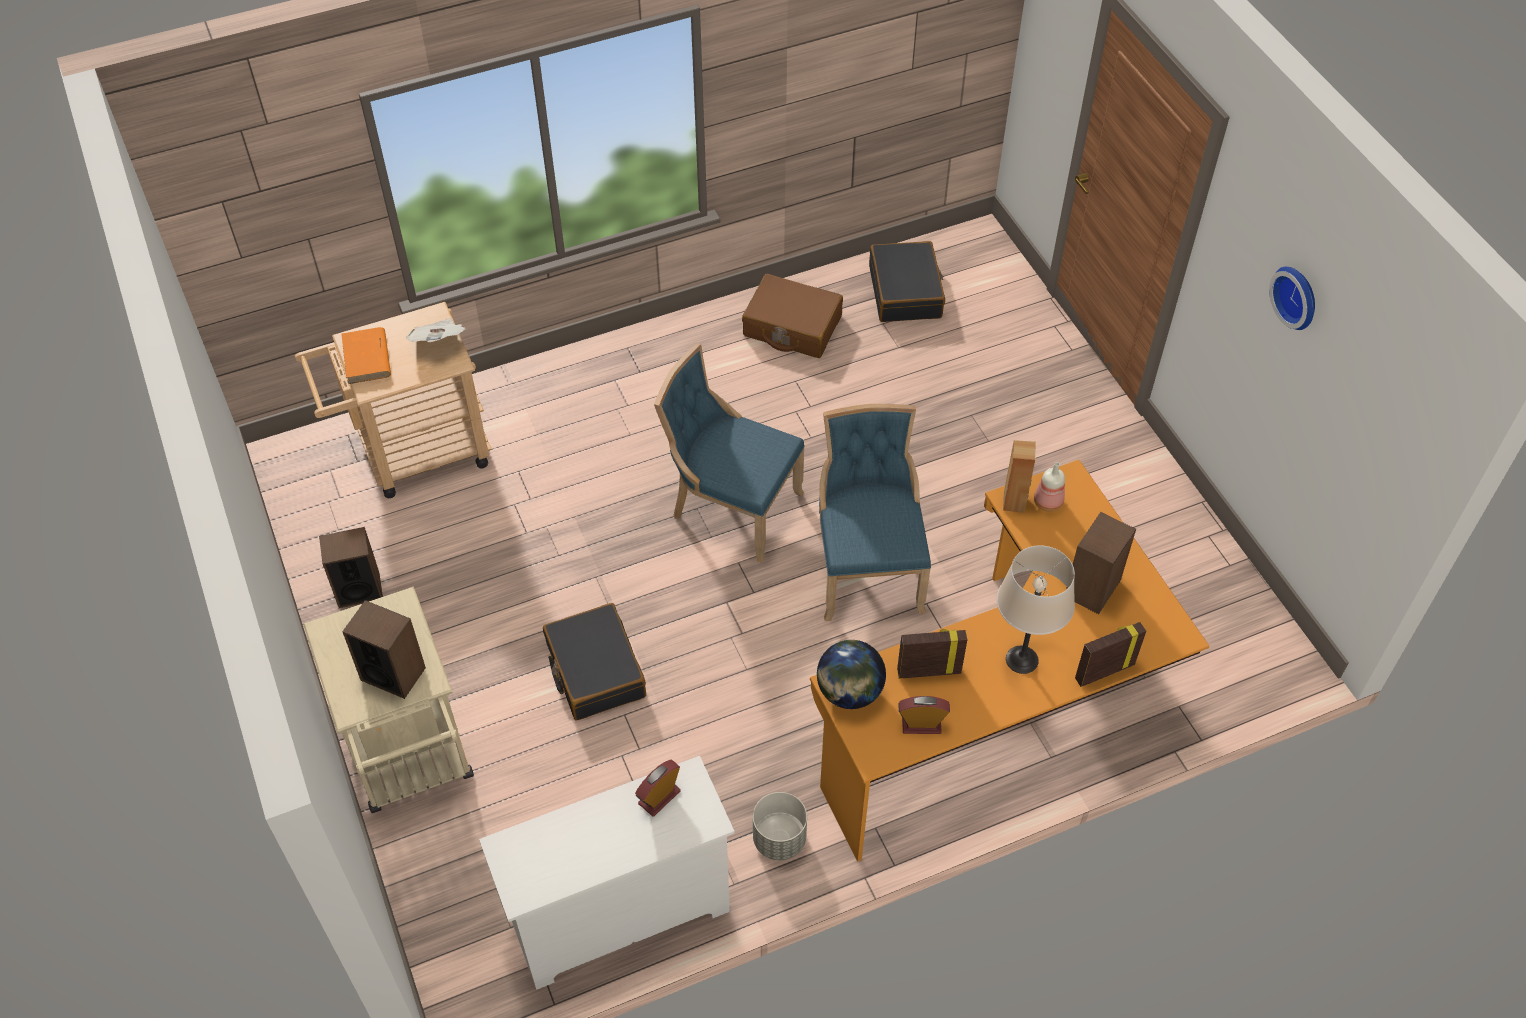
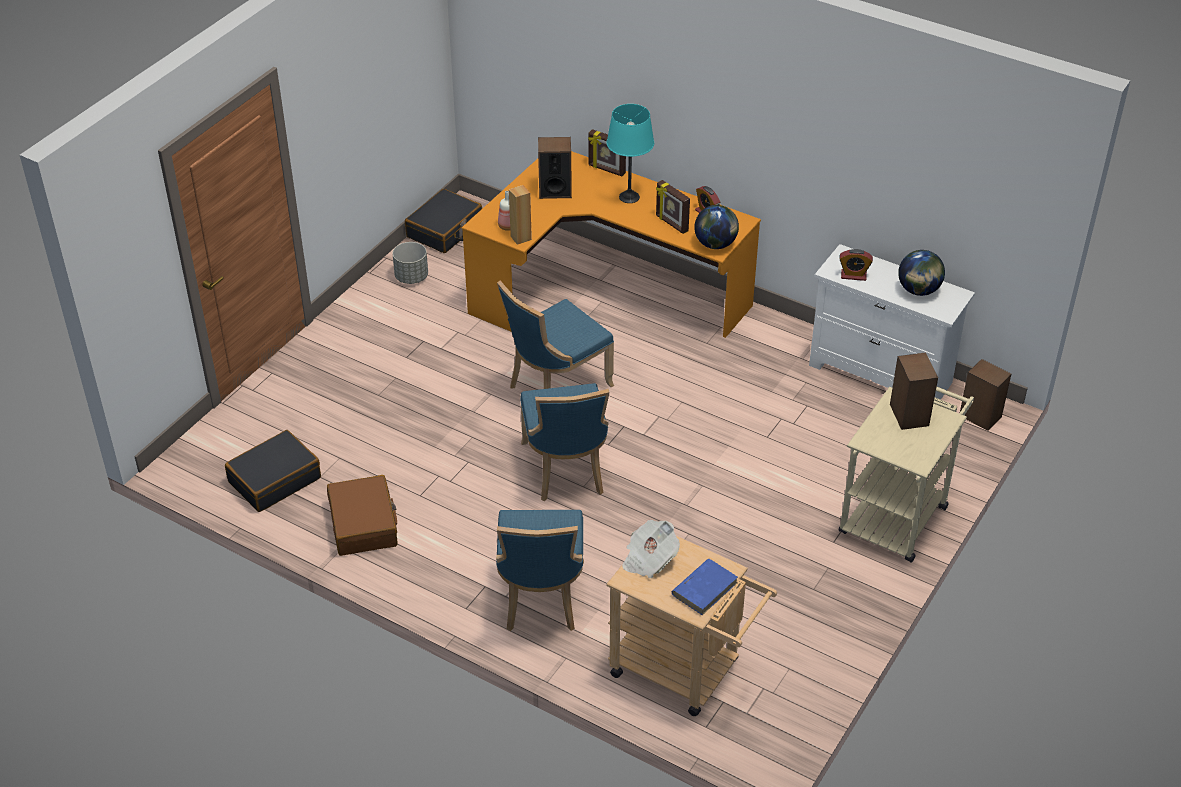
camera: 125 degrees left, 10 degrees down
speaker [319,527,383,608] -> speaker moved to [960,359,1011,431]
orange book [341,327,391,384] -> blue book [672,559,738,615]
black suitcase [543,603,646,720] -> black suitcase moved to [405,189,482,253]
grey planter [753,792,807,860] -> grey planter moved to [392,242,428,284]
beige table lamp [997,545,1075,674] -> turquoise table lamp [607,104,654,203]
wall clock [1269,267,1315,330] -> none
none -> blue chair [496,510,584,631]
none -> globe [898,250,945,296]

